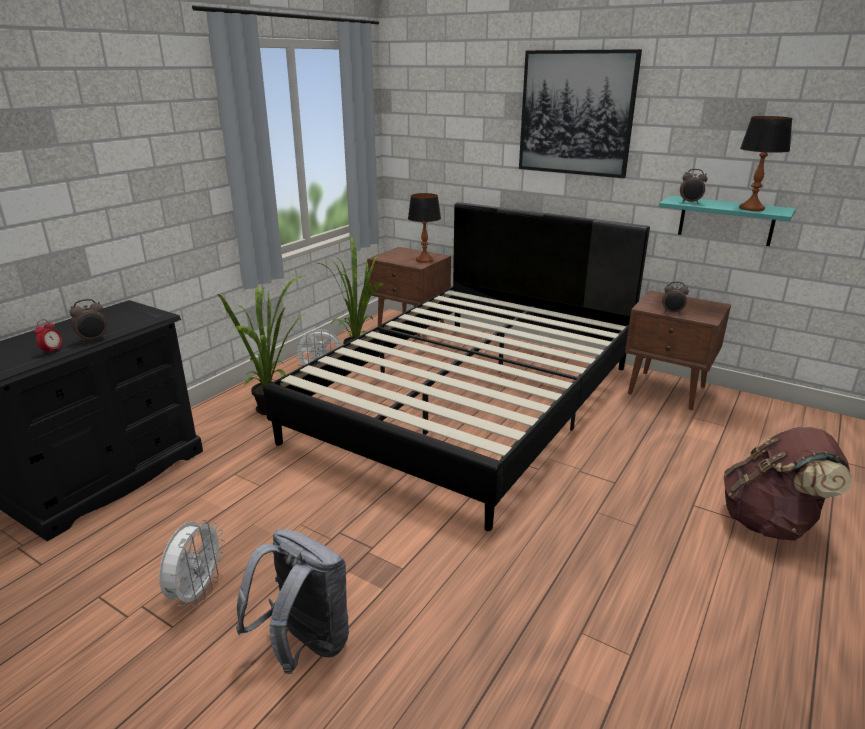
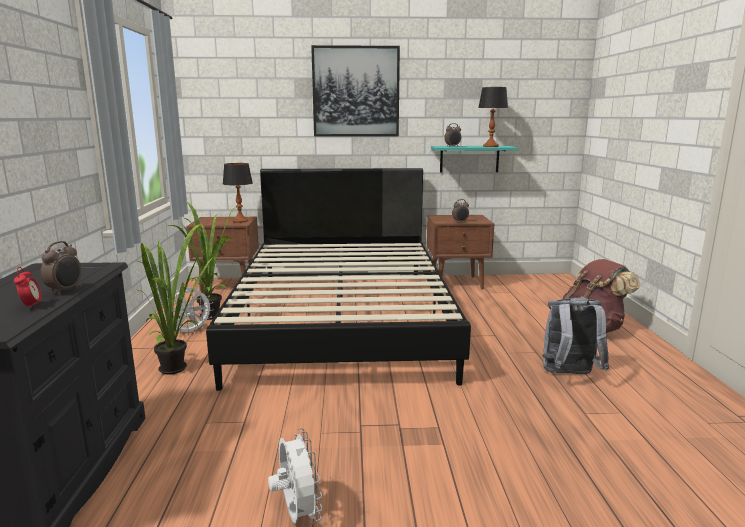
camera: 35 degrees left, 10 degrees down
grey backpack [236,529,349,674] -> grey backpack moved to [542,298,609,374]

